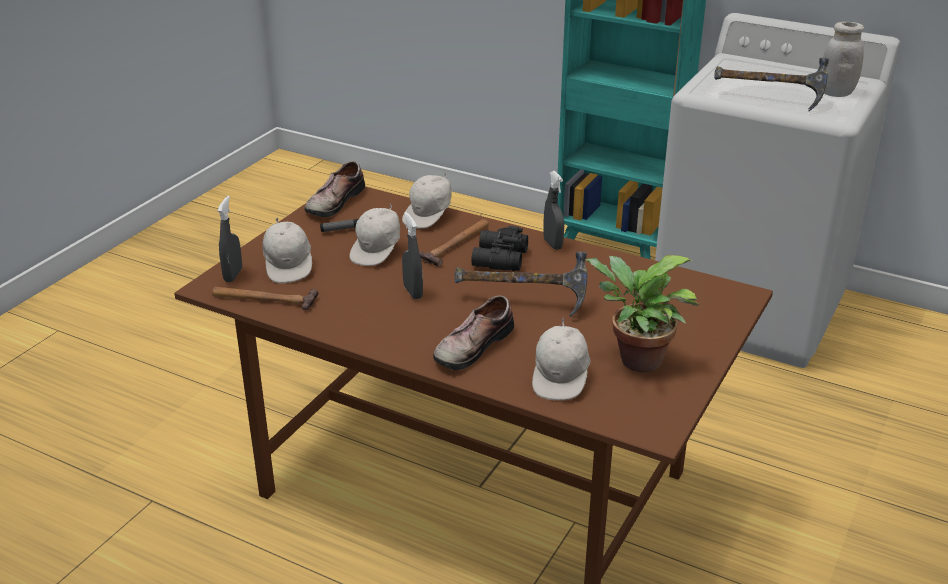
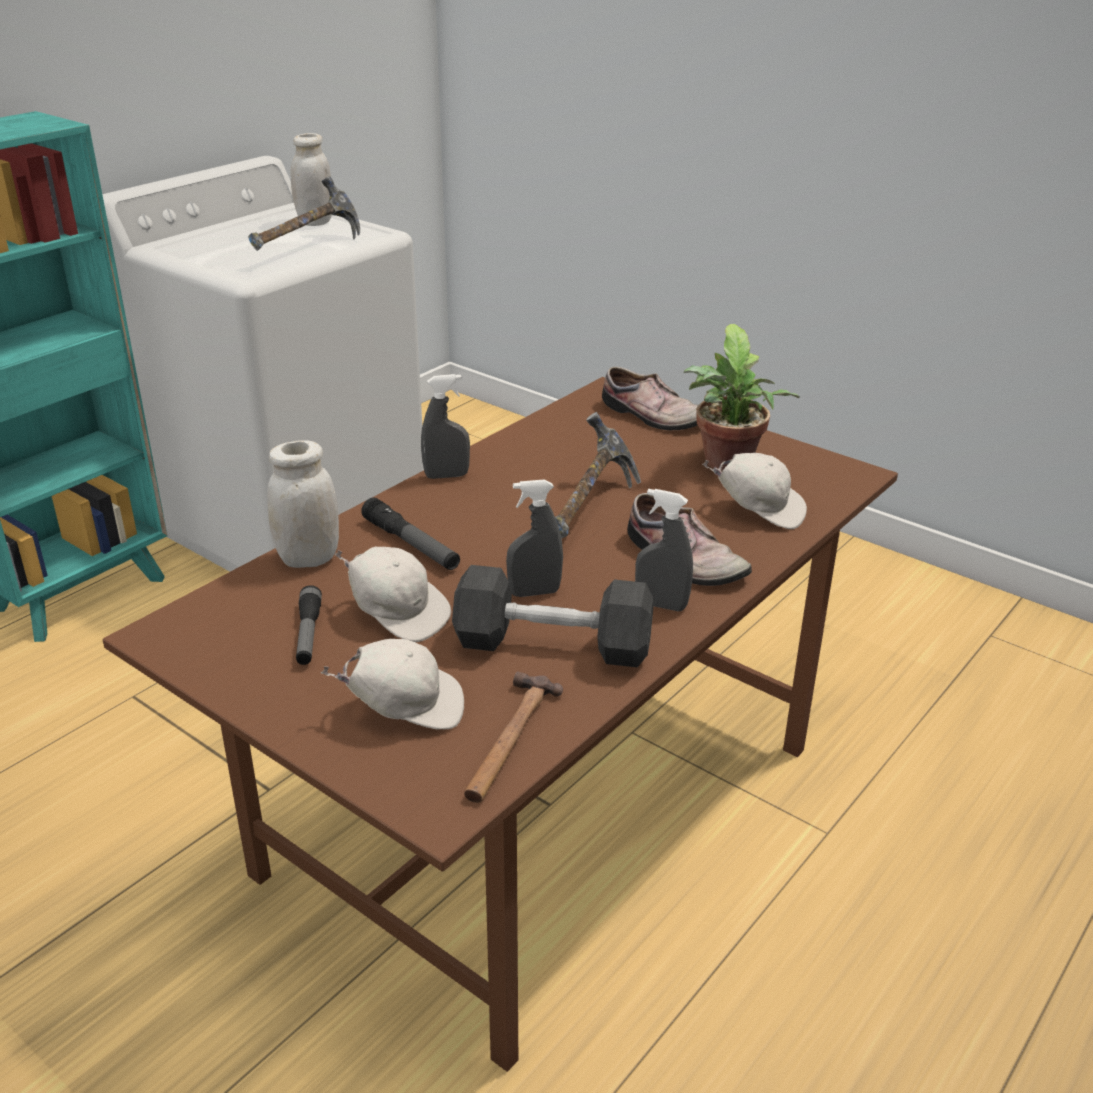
camera: 80 degrees left, 0 degrees up
grey spray bottle [217,196,242,282] -> grey spray bottle moved to [635,489,693,611]
shoe [304,161,365,217] -> shoe moved to [602,367,698,430]
white cap [402,173,452,229] -> white jar [267,440,339,568]
hammer [419,219,489,267] -> flashlight [361,497,460,570]
black binoculars [471,226,528,271] -> none
none -> grey dumbbell [452,565,653,668]

